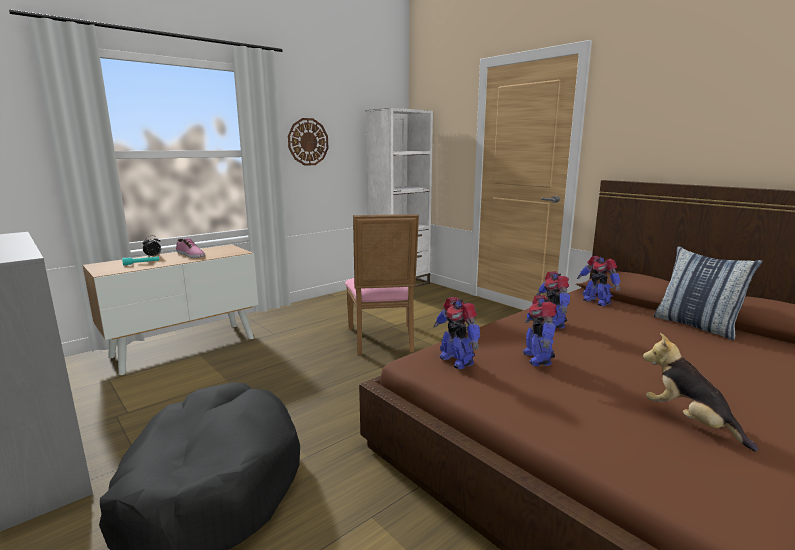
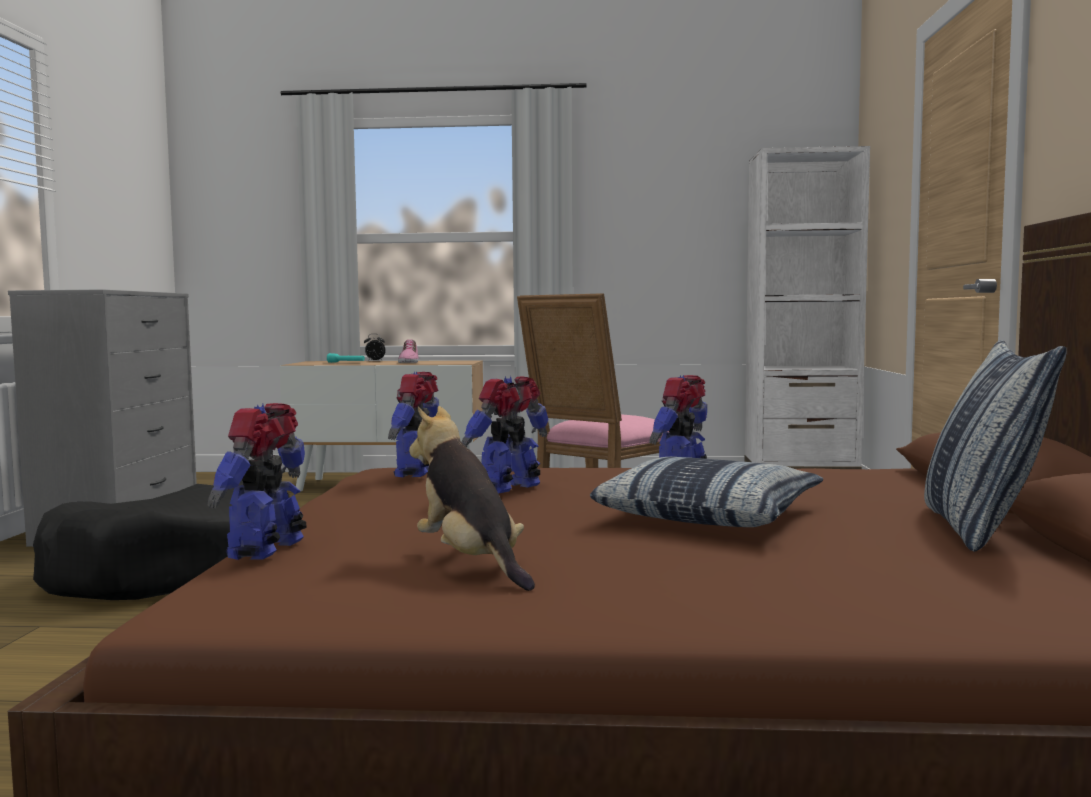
camera: 45 degrees right, 10 degrees down
wall clock [288,118,328,166] -> none
toy robot [577,256,620,306] -> toy robot moved to [207,403,306,560]
plush toy [643,333,759,452] -> plush toy turned 45 degrees counterclockwise [409,406,535,591]
none -> pillow [590,457,823,527]

